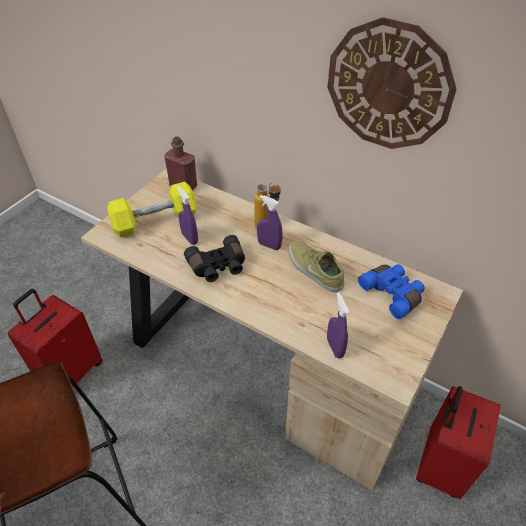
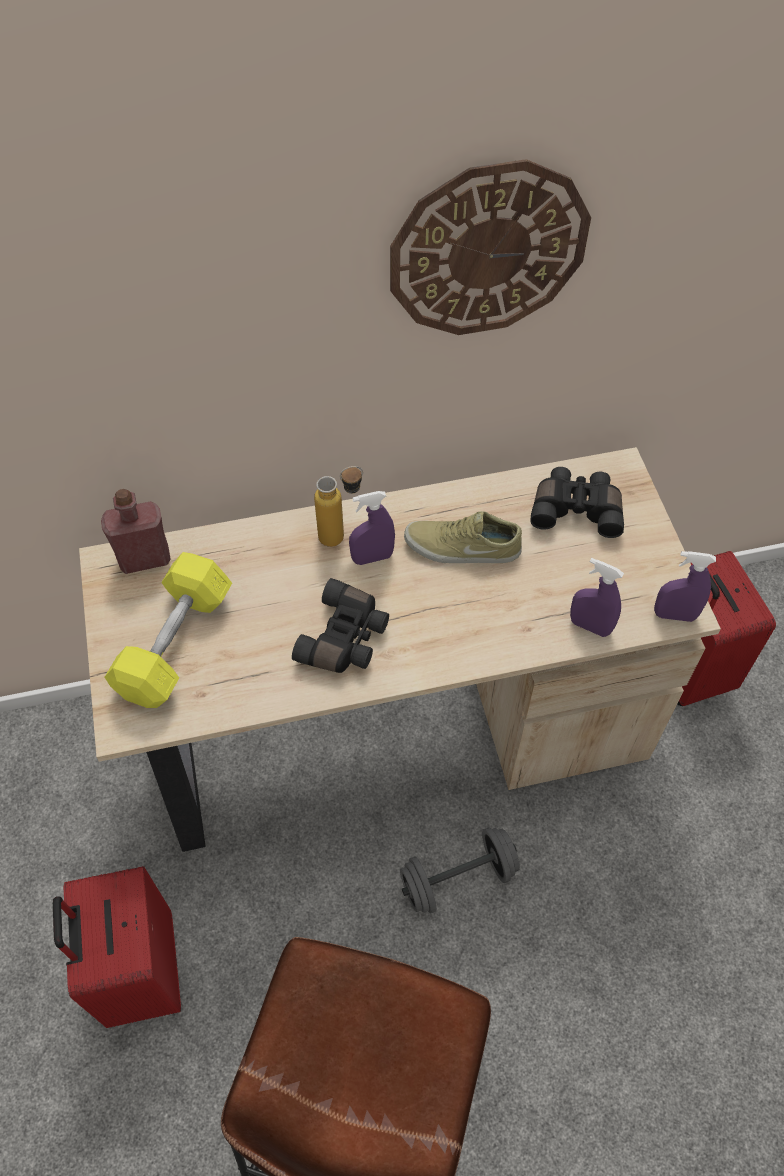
camera: 45 degrees left, 10 degrees up
purple spray bottle [177,186,198,245] -> purple spray bottle moved to [654,551,716,622]
blue binoculars [358,264,425,319] -> black binoculars [530,467,624,538]
none -> grey dumbbell [400,827,520,914]

